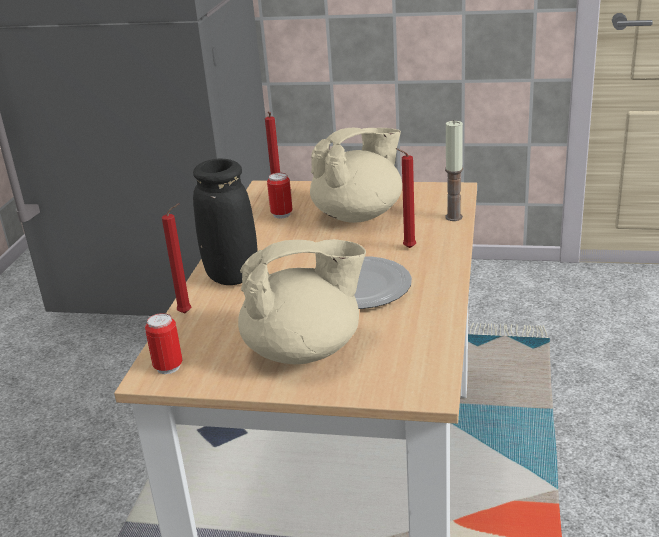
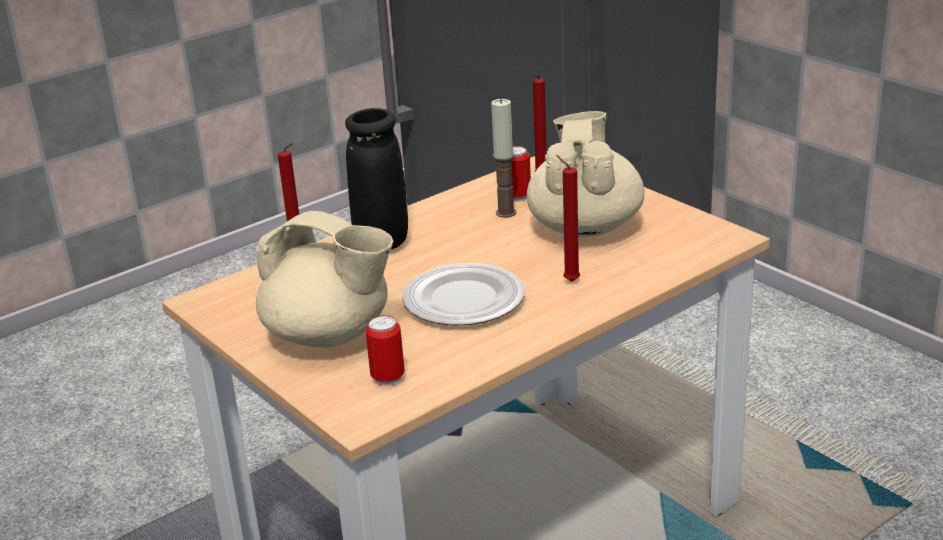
camera: 40 degrees right, 0 degrees up
can [145,313,183,374] -> can moved to [366,315,405,386]
beige teapot [310,128,402,223] -> beige teapot turned 90 degrees counterclockwise [527,111,644,237]
candle [445,120,463,221] -> candle moved to [491,98,516,218]

